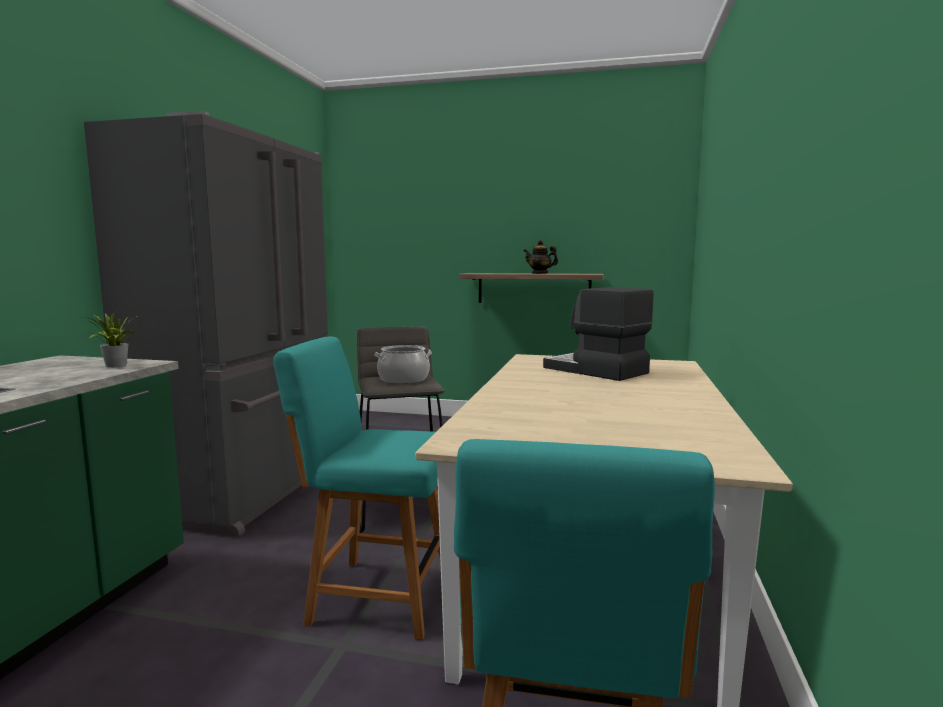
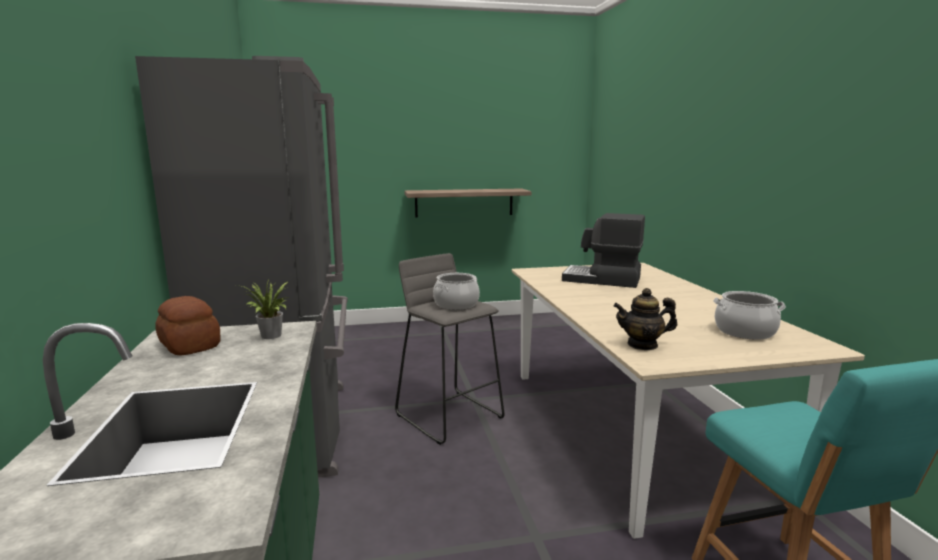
camera: 25 degrees left, 5 degrees up
turquoise chair [274,336,441,640] -> none
teapot [524,240,558,274] -> teapot moved to [613,288,677,350]
none -> bread [155,296,221,355]
none -> cooking pot [713,291,786,340]

